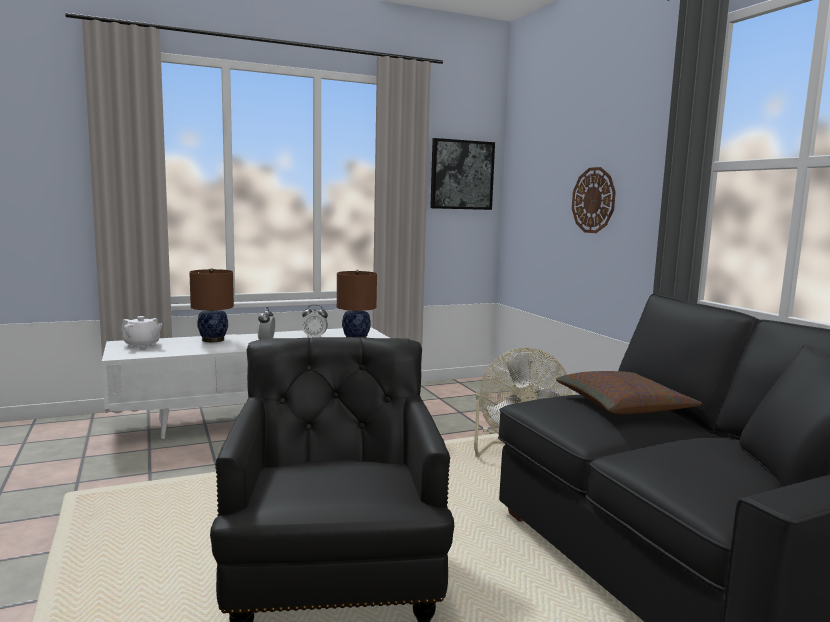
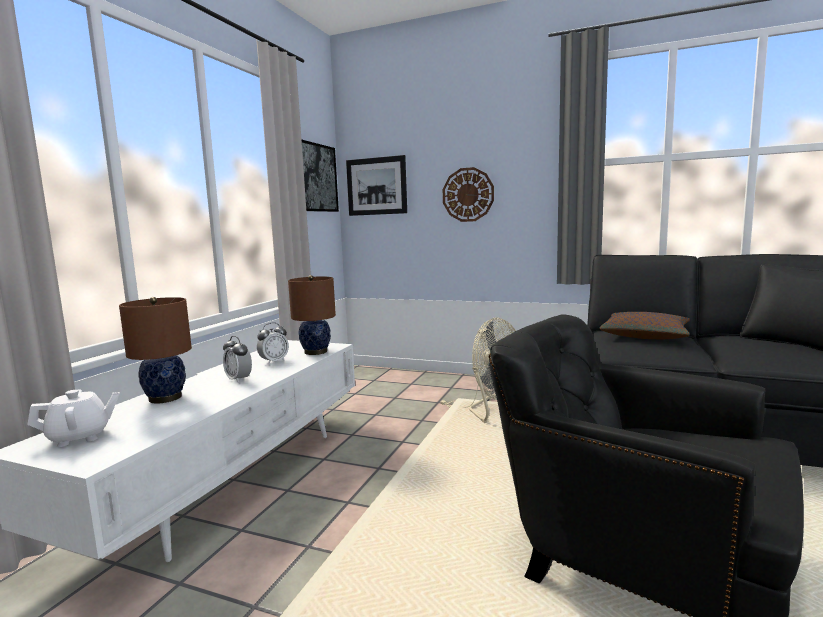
camera: 45 degrees left, 0 degrees up
none -> picture [346,155,407,216]

